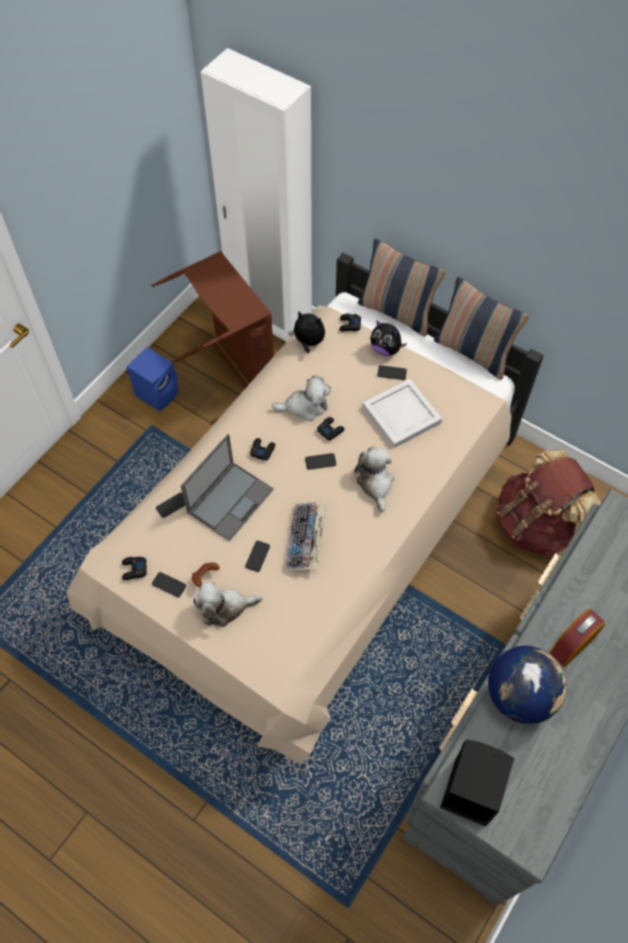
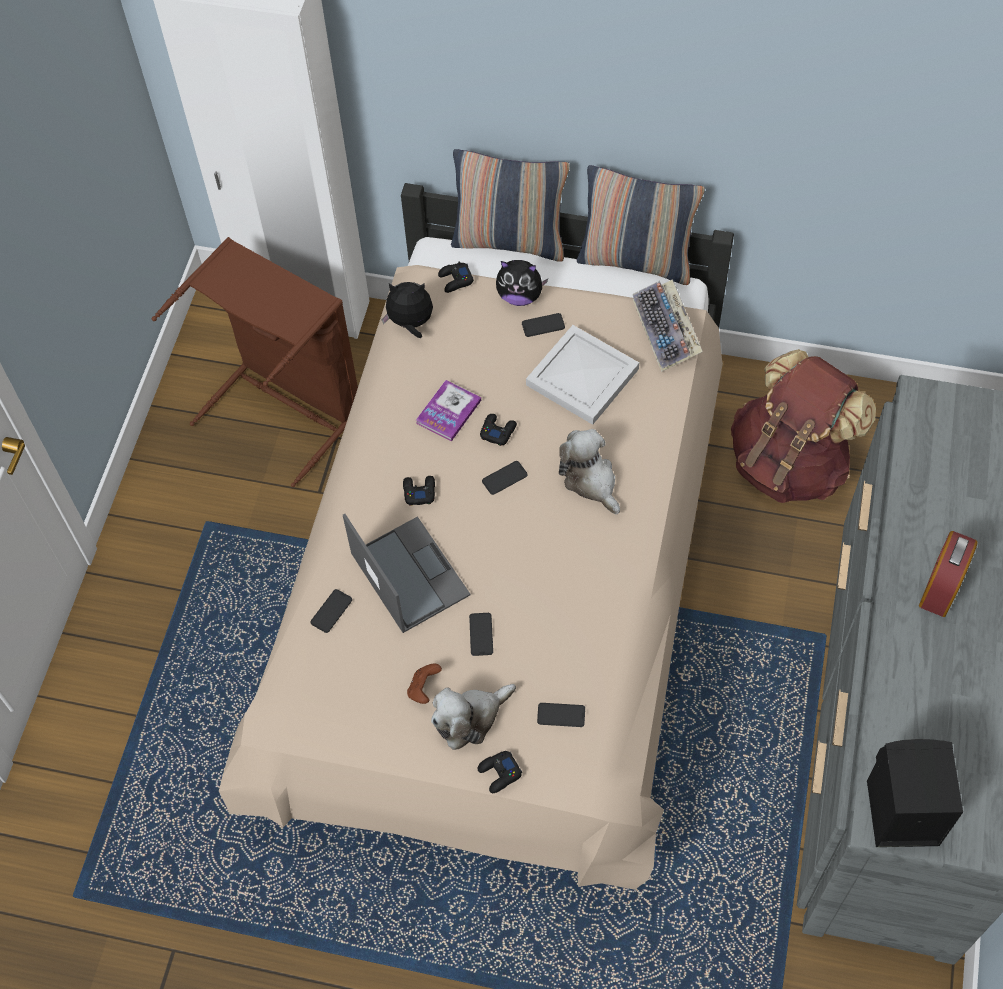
camera: 20 degrees left, 0 degrees up
black game controller [122,557,147,580] -> black game controller moved to [478,751,522,793]
blue speaker [127,347,179,411] -> none
phone [152,572,186,598] -> phone moved to [537,703,585,727]
laptop [181,434,274,541] -> laptop turned 45 degrees counterclockwise [343,514,471,633]
plush toy [272,375,331,421] -> book [416,380,481,441]
keyboard [285,502,326,571] -> keyboard moved to [633,279,703,372]
globe [488,646,566,724] -> none

